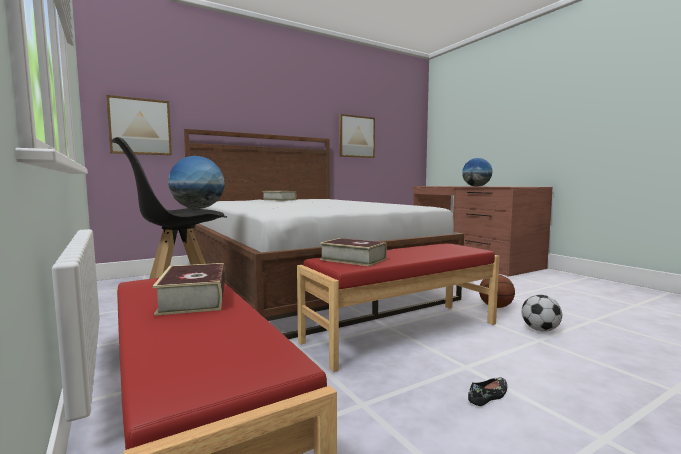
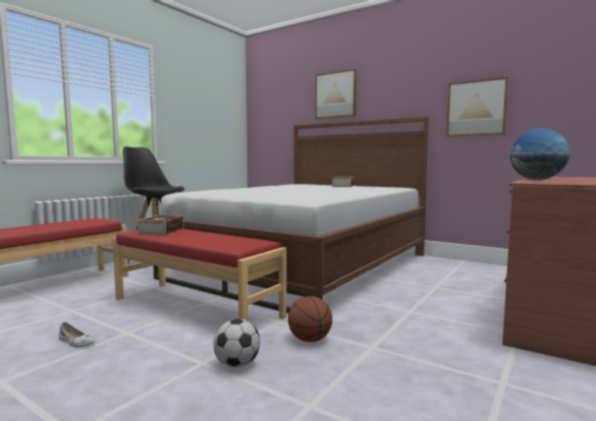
camera: 65 degrees right, 0 degrees up
picture [106,95,172,156] -> picture moved to [315,69,357,119]
book [152,263,225,316] -> none
globe [168,156,225,209] -> none
black shoe [468,377,507,406] -> white shoe [59,322,95,347]

